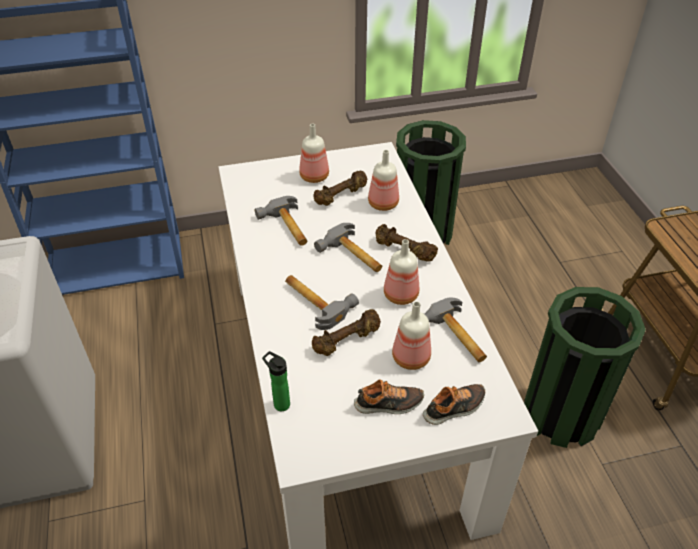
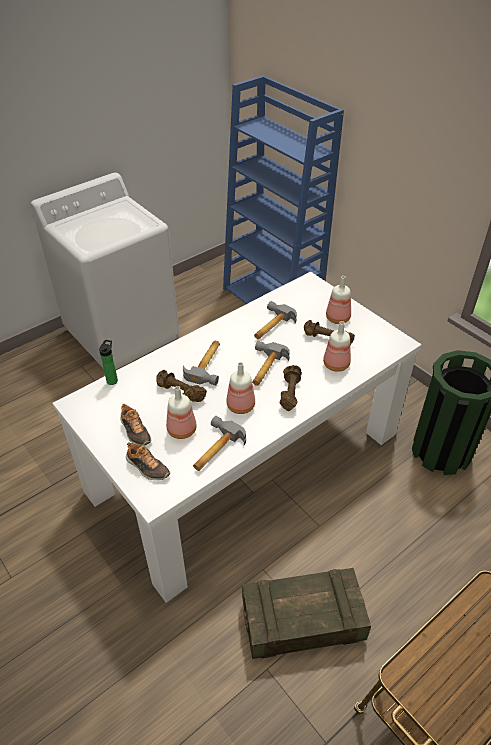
camera: 65 degrees right, 0 degrees up
green trash can [524,287,646,448] -> crate [242,568,371,659]

